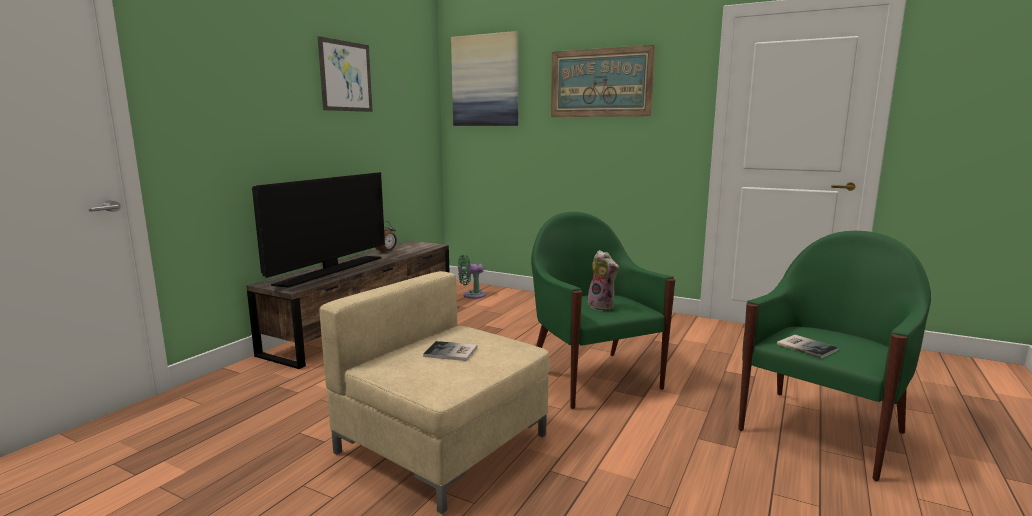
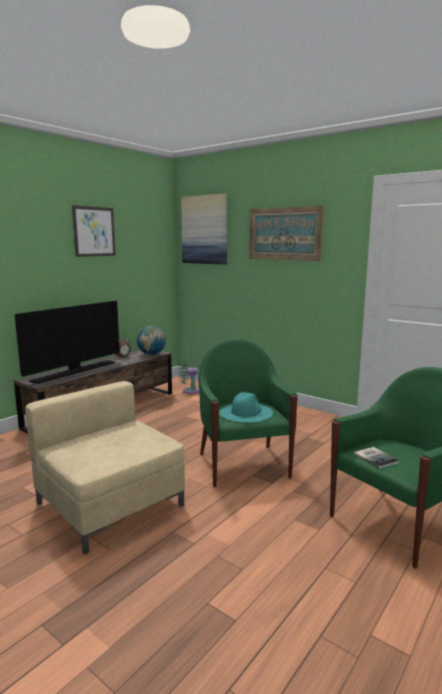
camera: 10 degrees right, 0 degrees up
book [423,341,478,361] -> none
plush toy [588,250,619,311] -> turquoise hat [219,392,273,423]
none -> globe [137,326,166,355]

